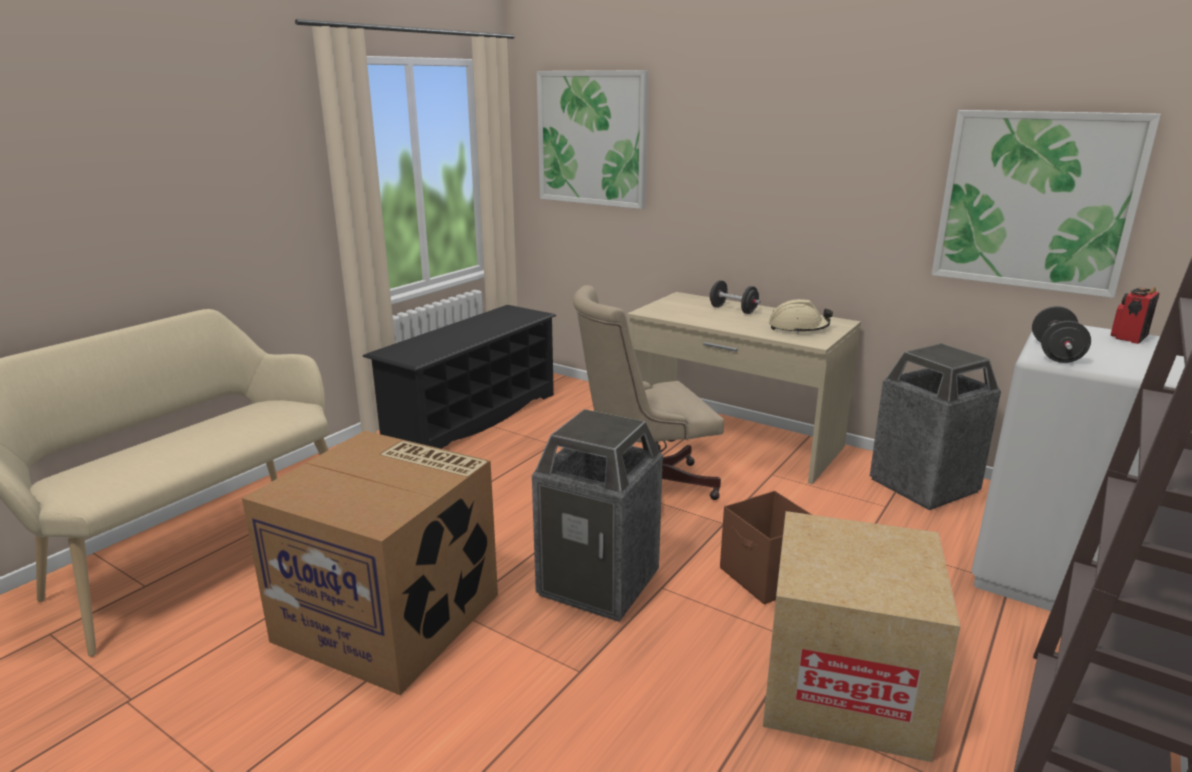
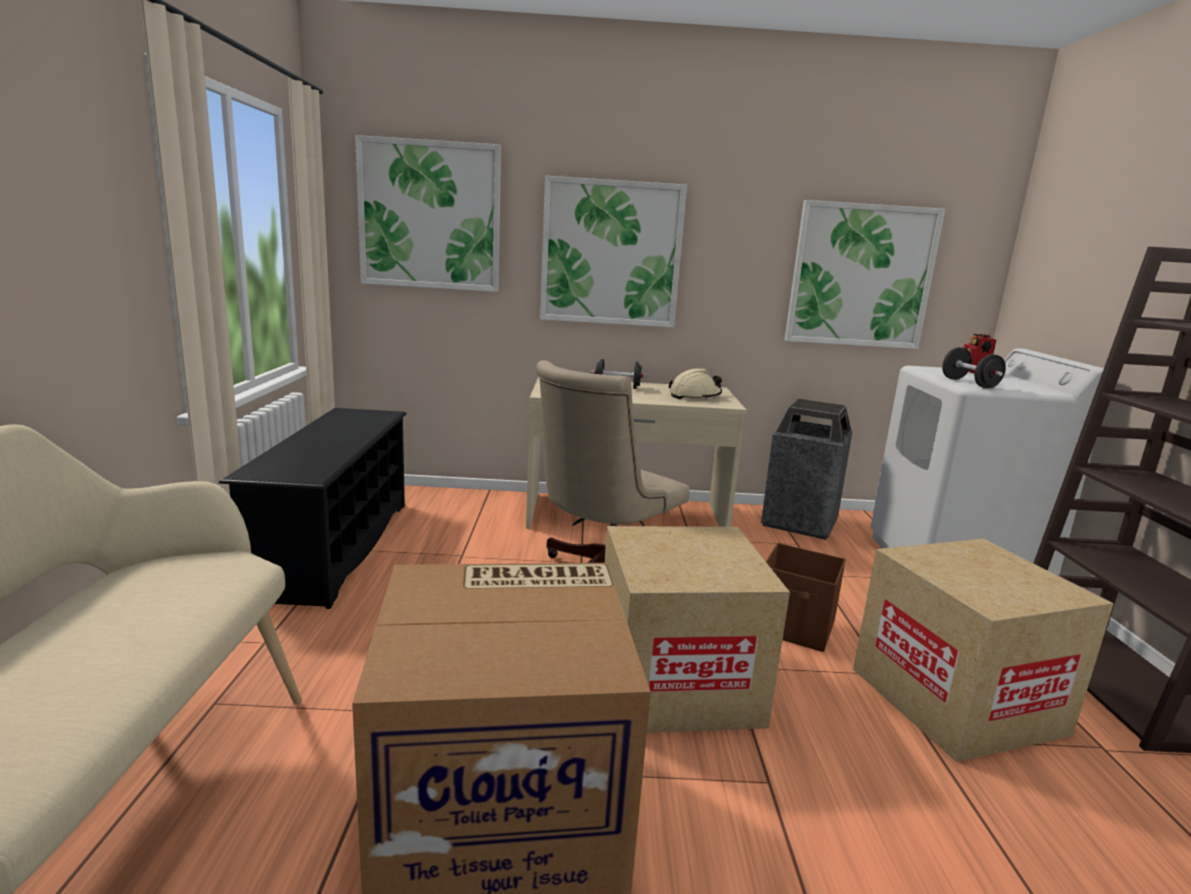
camera: 35 degrees left, 5 degrees down
trash can [532,409,663,622] -> cardboard box [604,526,790,733]
none -> picture [540,176,687,328]

